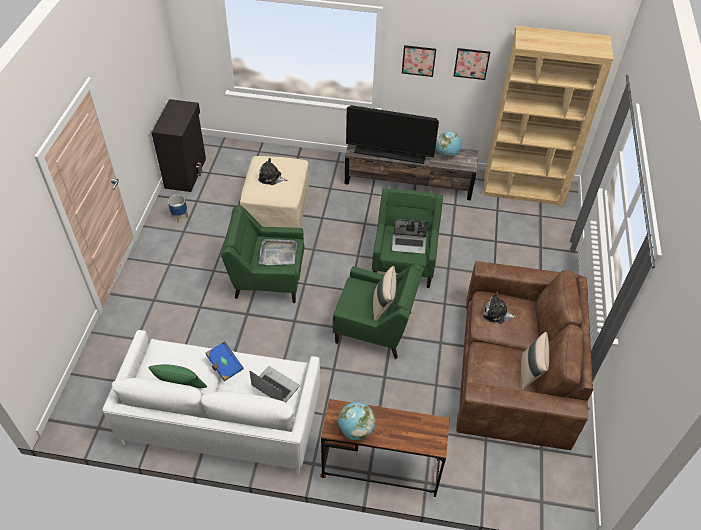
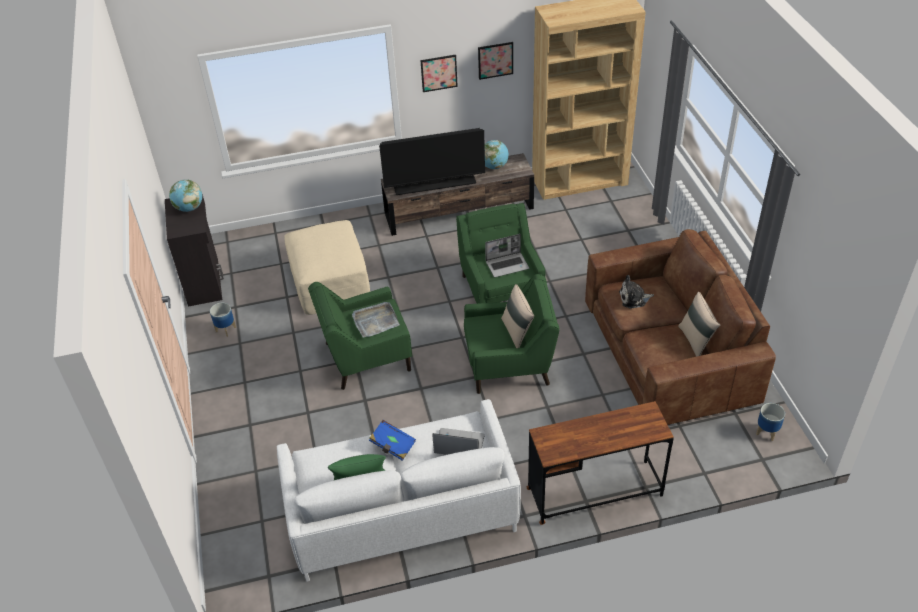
camera: 20 degrees left, 5 degrees down
plush toy [258,158,287,185] -> none
globe [338,402,376,440] -> globe moved to [169,179,202,212]
none -> planter [756,403,785,441]

